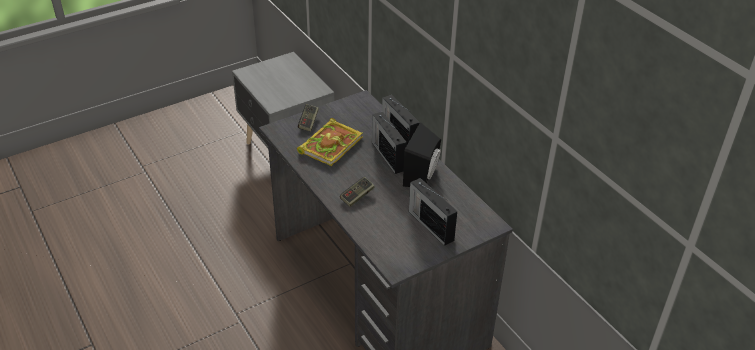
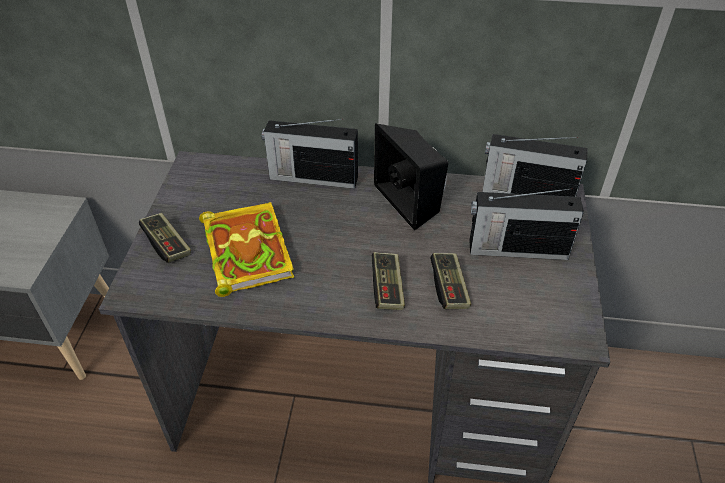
camera: 50 degrees left, 5 degrees up
radio [372,112,407,174] -> radio moved to [482,134,588,197]
none -> game controller [430,253,471,309]

